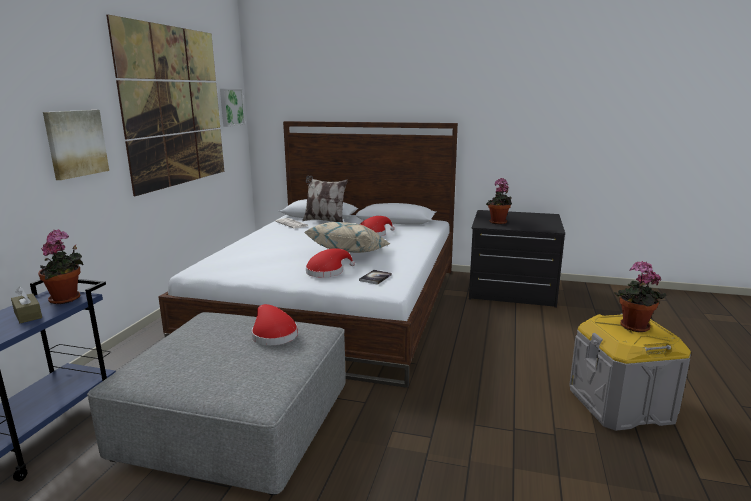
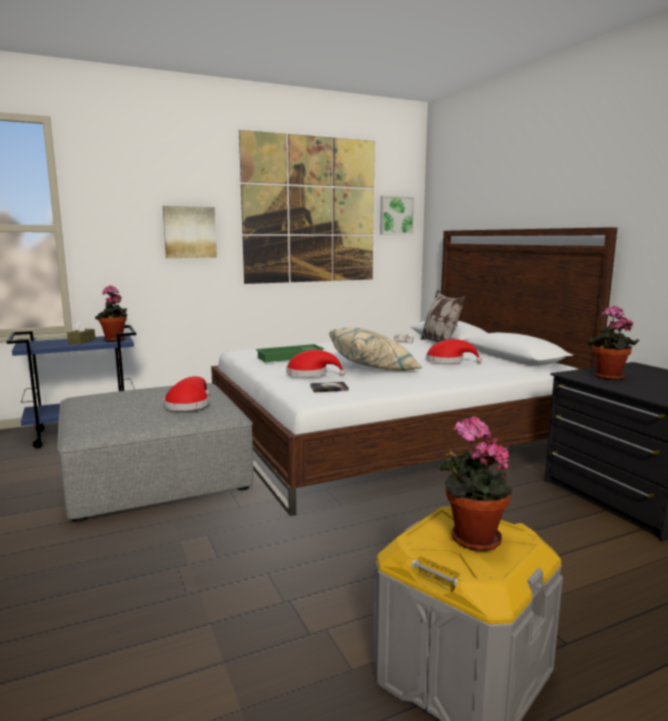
camera: 50 degrees right, 5 degrees down
none -> green tray [256,344,325,362]

